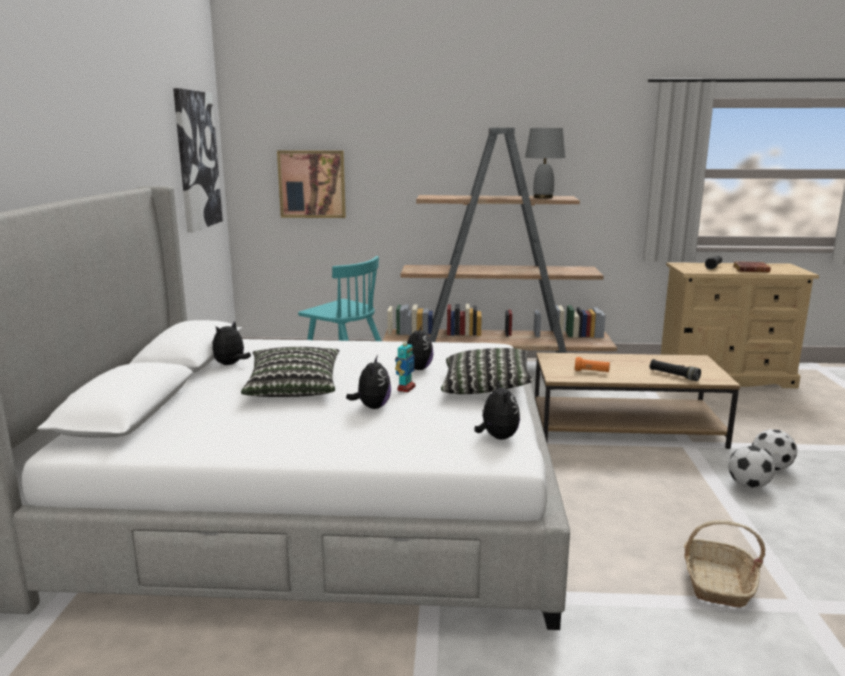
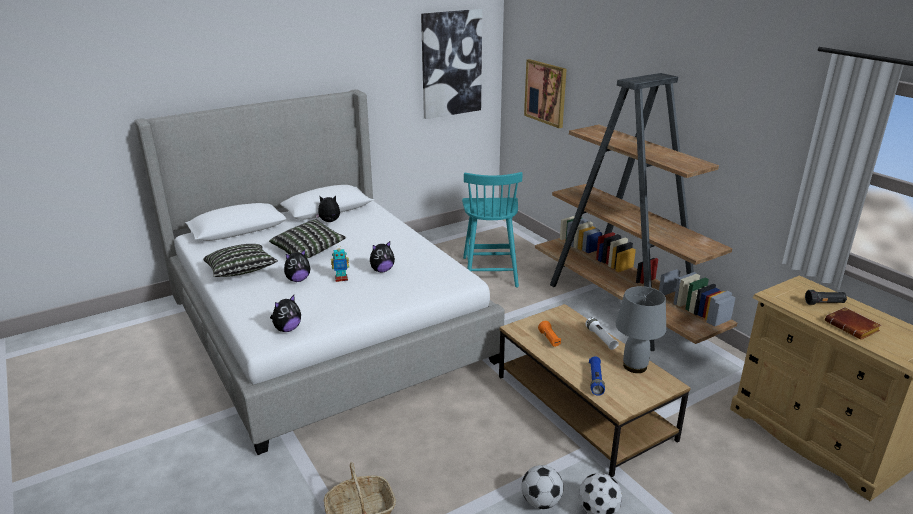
camera: 55 degrees right, 10 degrees up
pillow [441,348,533,394] -> pillow moved to [203,244,278,277]
grey table lamp [525,128,566,199] -> grey table lamp moved to [615,286,666,373]
black flashlight [649,359,701,381] -> blue flashlight [589,356,605,396]
none -> white flashlight [585,317,619,350]

